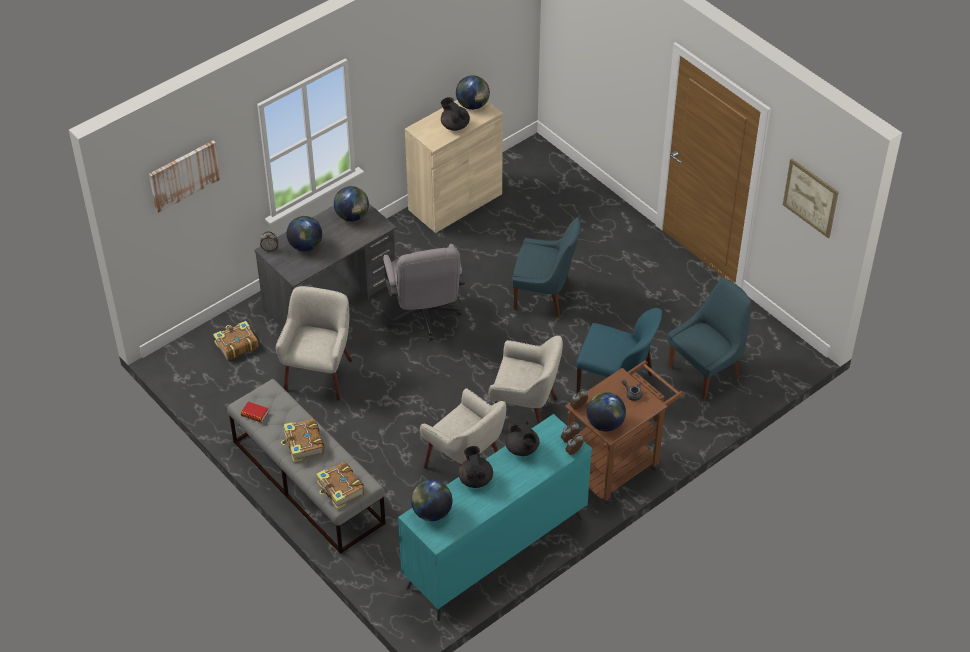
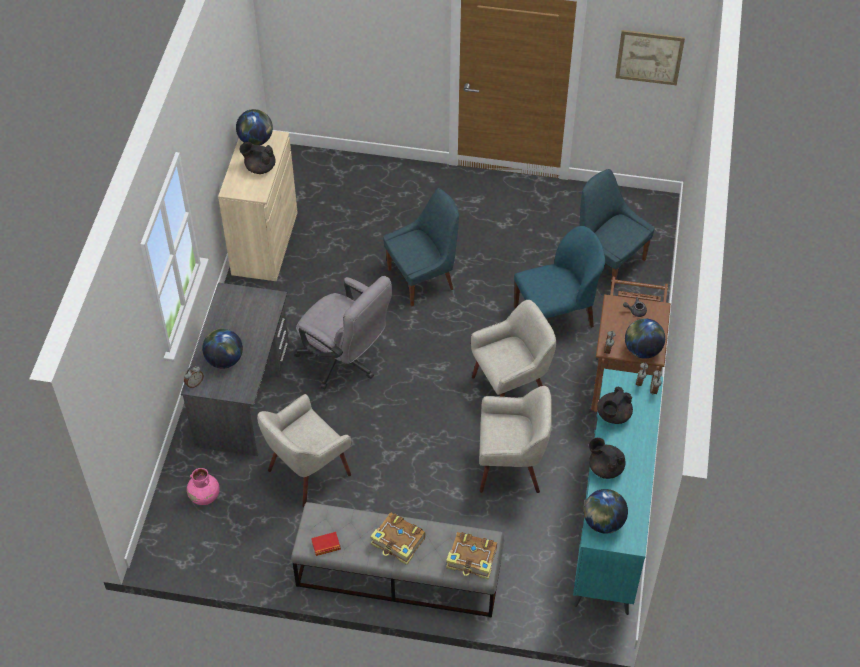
camera: 40 degrees left, 5 degrees up
picture [149,141,221,213] -> none
book [213,321,258,360] -> pink vase [187,468,220,505]
beige armchair [276,286,352,401] -> beige armchair turned 105 degrees counterclockwise [257,394,351,507]
globe [334,186,369,221] -> none
black teapot [505,420,539,456] -> black teapot turned 105 degrees clockwise [597,387,633,424]
blue chair [668,278,751,399] -> blue chair turned 60 degrees counterclockwise [579,169,655,288]

